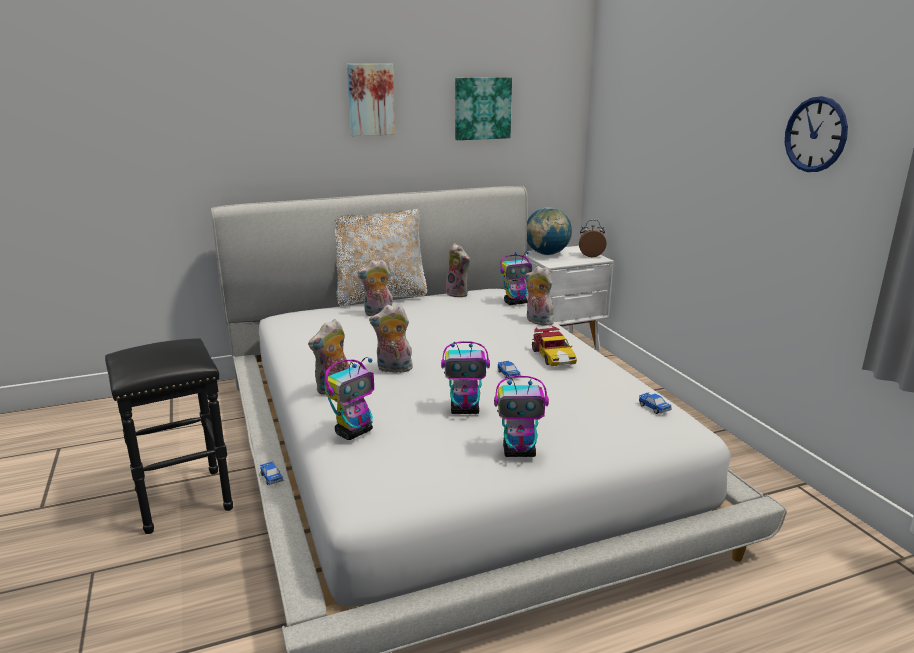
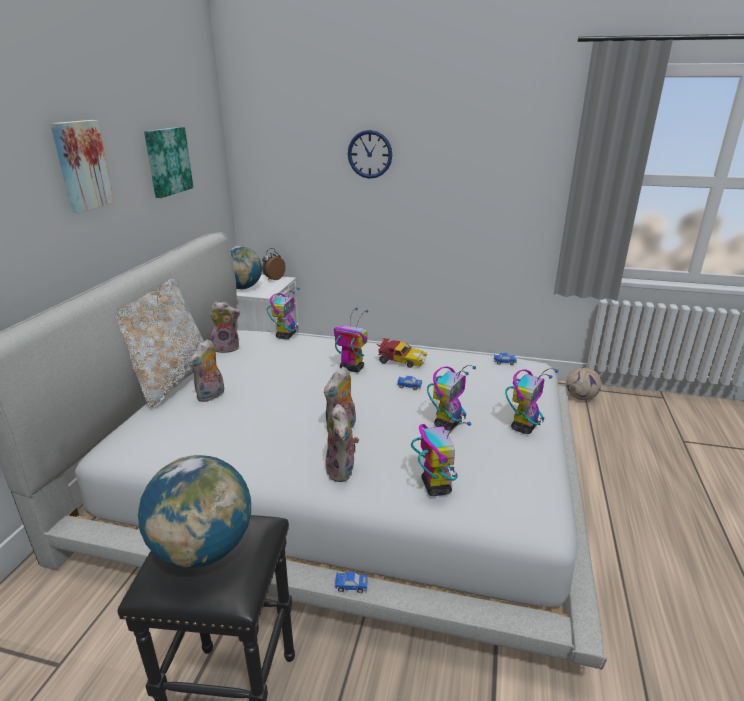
camera: 55 degrees left, 5 degrees up
plush toy [524,266,554,326] -> none
wall clock [785,96,848,172] -> wall clock moved to [348,130,392,179]
none -> globe [138,455,251,568]
none -> toy robot [334,308,368,373]
none -> football [566,367,602,400]

